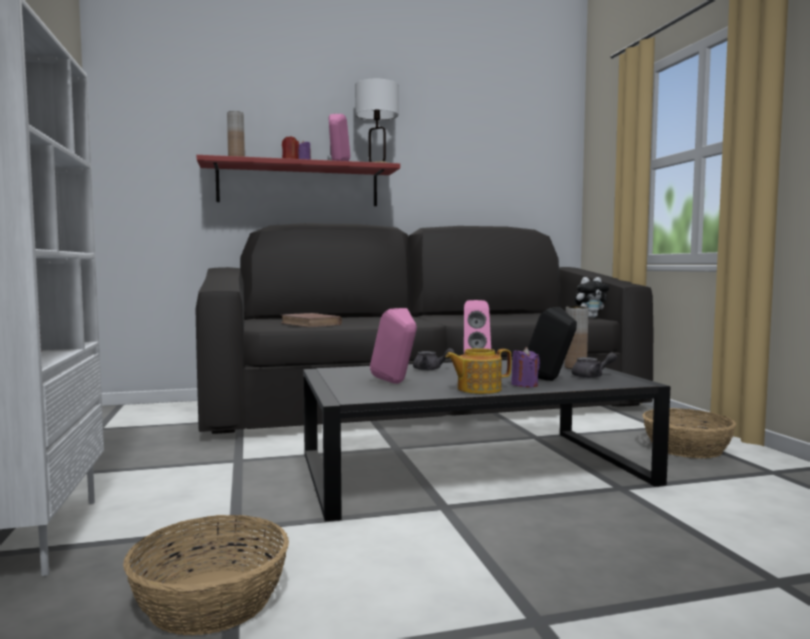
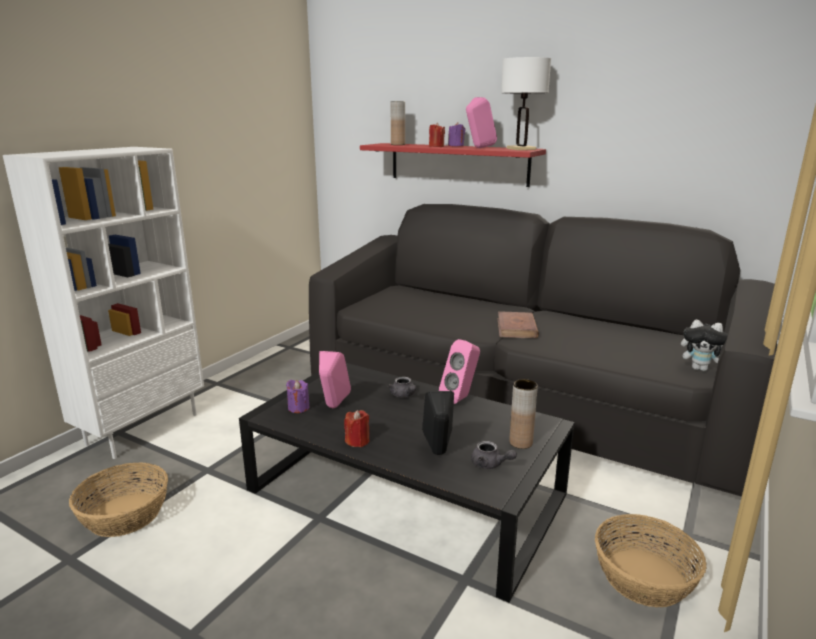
camera: 45 degrees right, 15 degrees up
brown book [281,313,342,327] -> brown book moved to [498,312,539,338]
teapot [445,348,511,394] -> red candle [344,410,369,447]
purple candle [511,347,540,387] -> purple candle moved to [286,380,309,413]

